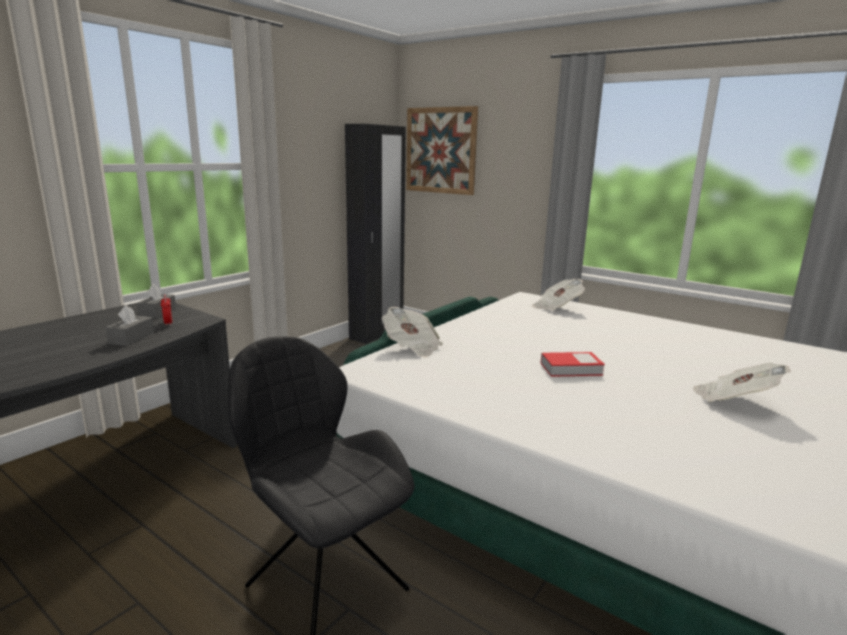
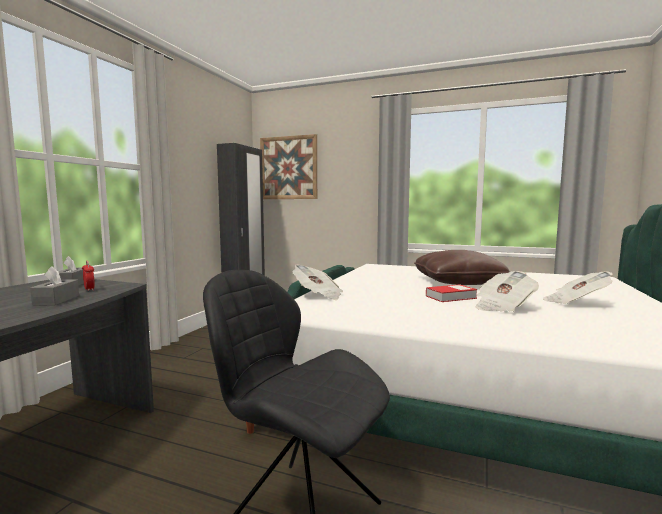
camera: 15 degrees left, 10 degrees down
newspaper [532,279,585,311] -> newspaper moved to [475,271,539,312]
none -> brown pillow [414,250,510,285]

